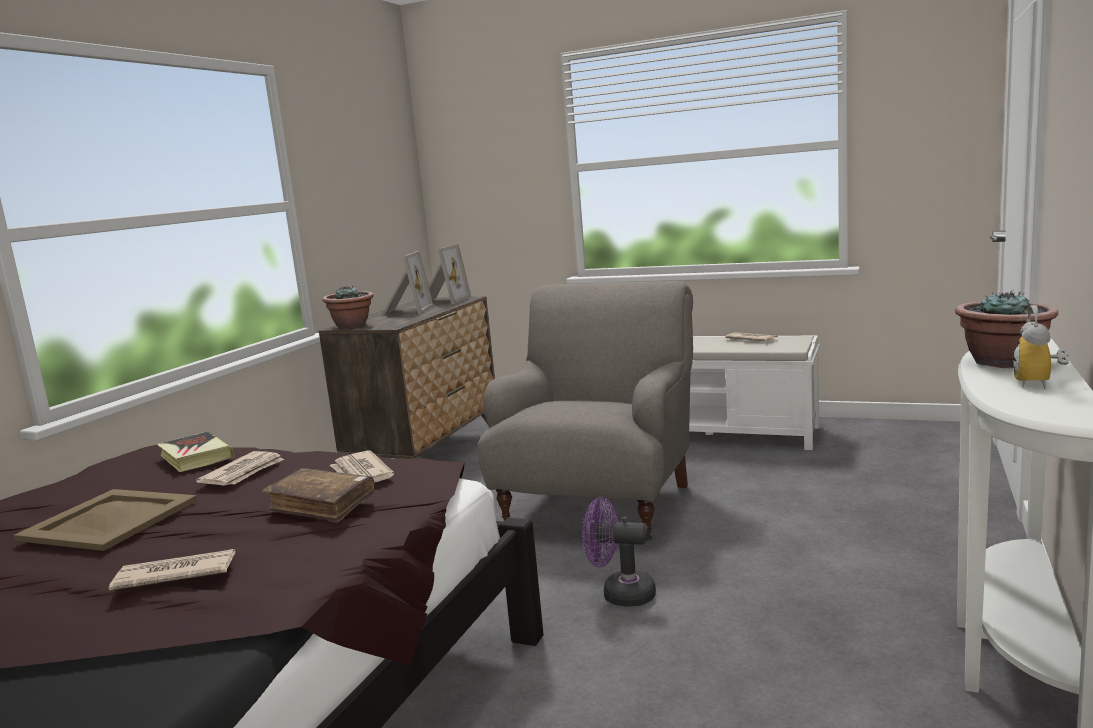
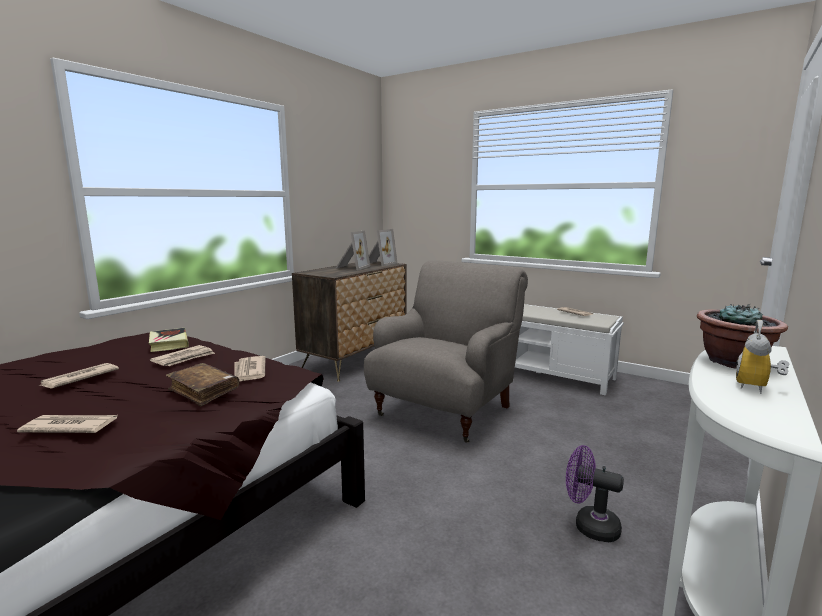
camera: 10 degrees right, 0 degrees up
beige tray [13,489,198,551] -> newspaper [39,363,119,389]
potted plant [322,286,374,329] -> none
purple fan [582,497,656,606] -> purple fan moved to [566,445,624,542]

